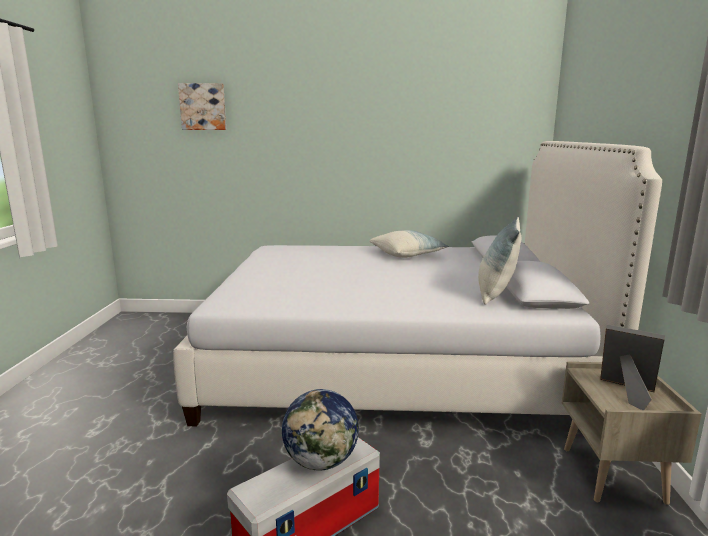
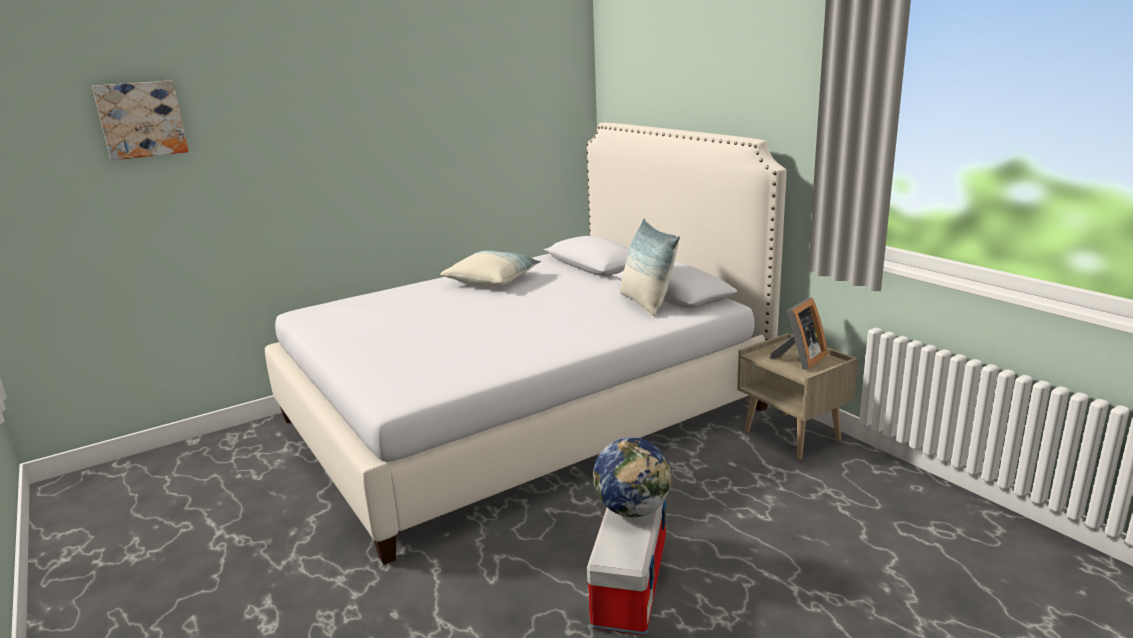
camera: 35 degrees left, 5 degrees up
picture frame [600,325,665,410] -> picture frame turned 135 degrees clockwise [769,298,827,370]

